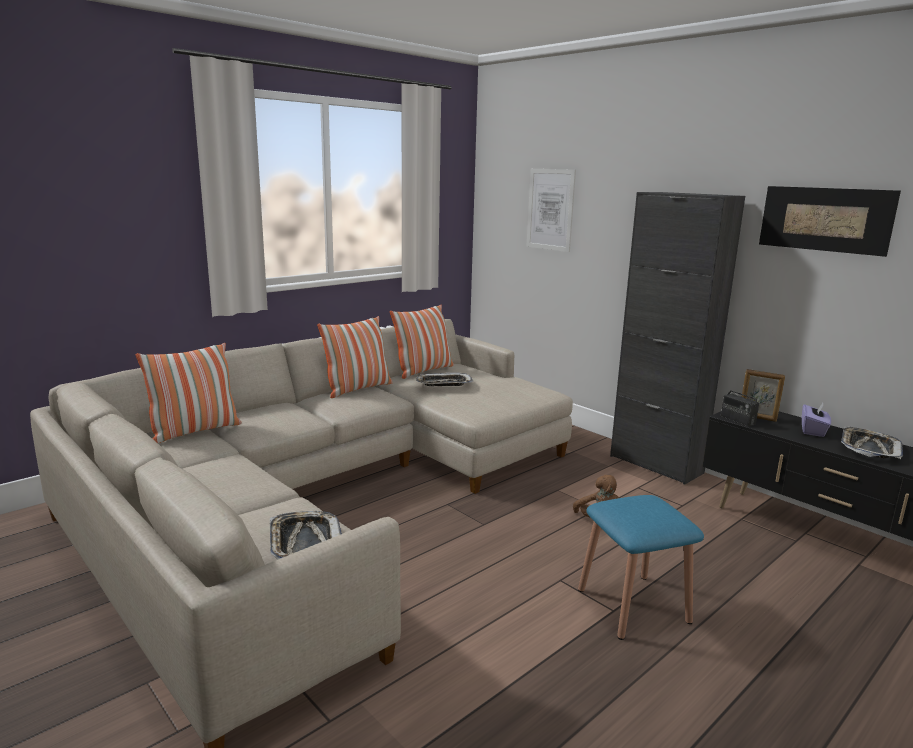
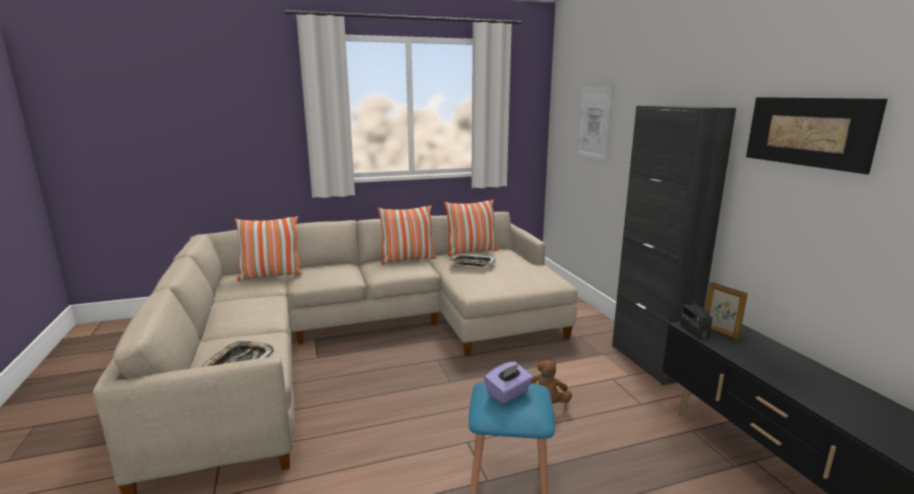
camera: 25 degrees right, 0 degrees up
purple tissue box [802,401,831,437] -> purple tissue box moved to [484,362,533,404]
tray [841,426,903,459] -> none

